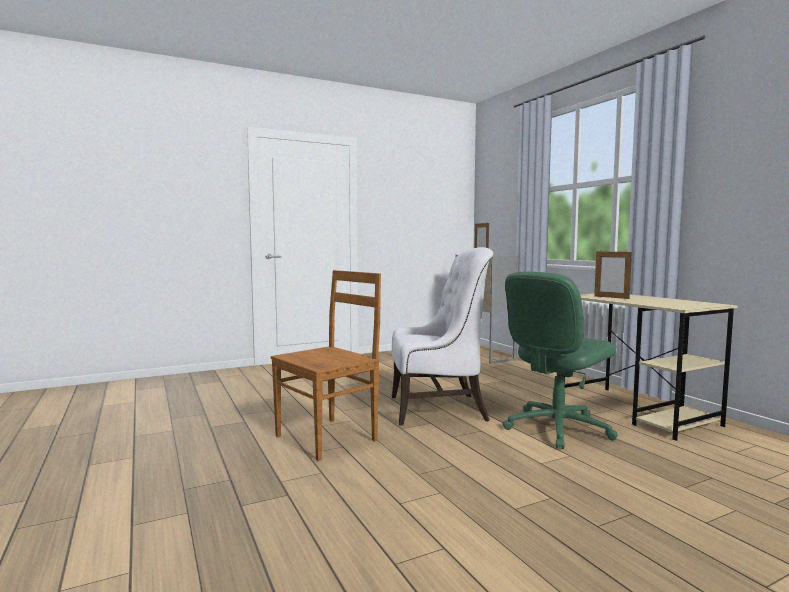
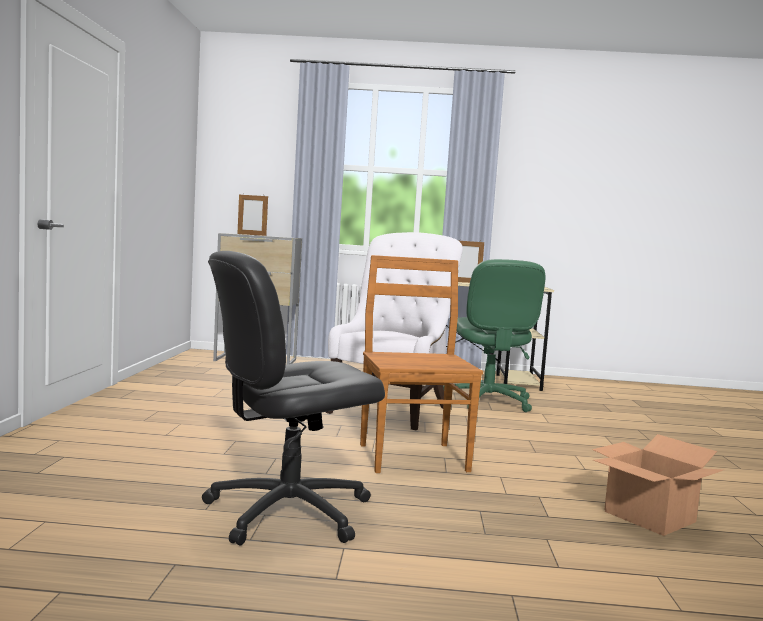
camera: 60 degrees left, 0 degrees up
none -> black office chair [202,251,385,545]
none -> cardboard box [592,434,724,536]

